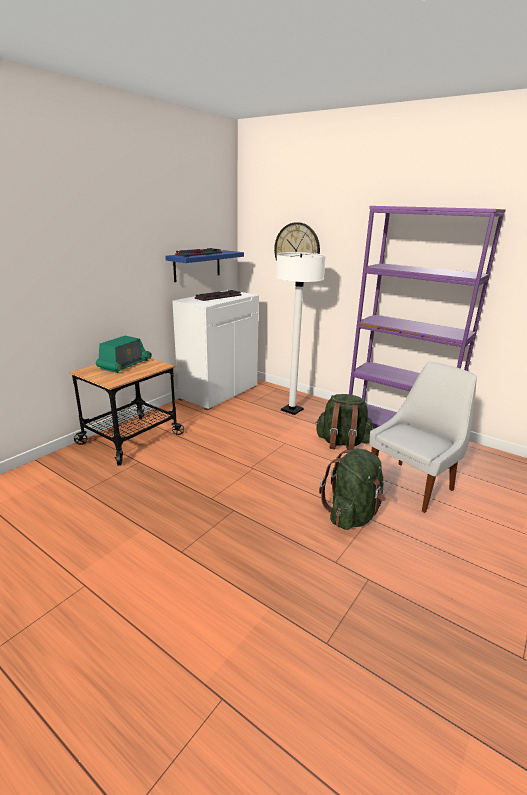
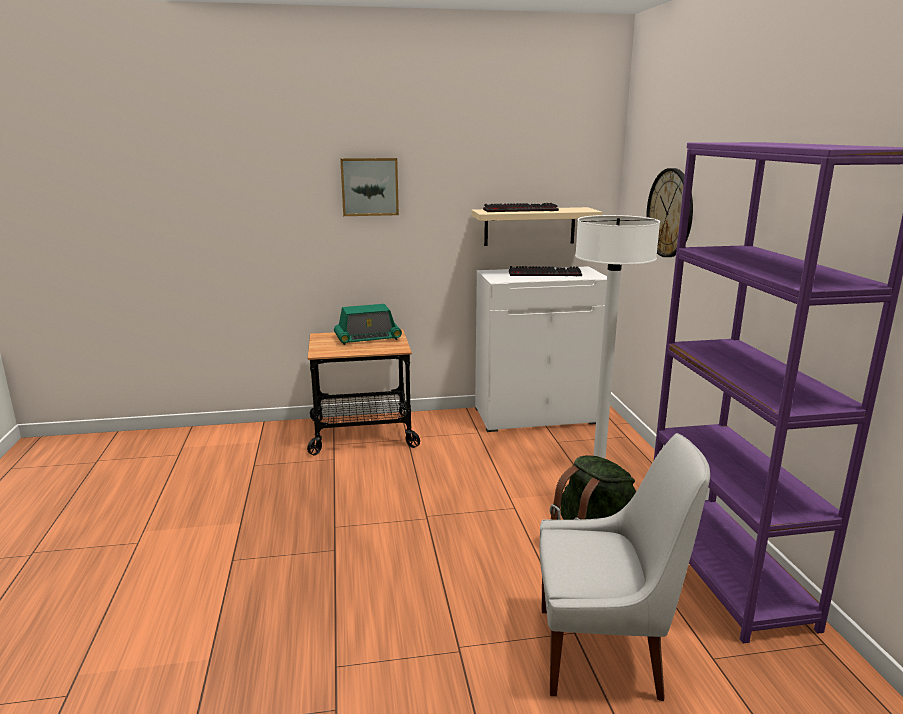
camera: 45 degrees right, 5 degrees down
blue shelf [165,250,244,282] -> beige shelf [472,207,602,246]
green backpack [319,448,386,530] -> none
none -> picture [340,158,399,216]

